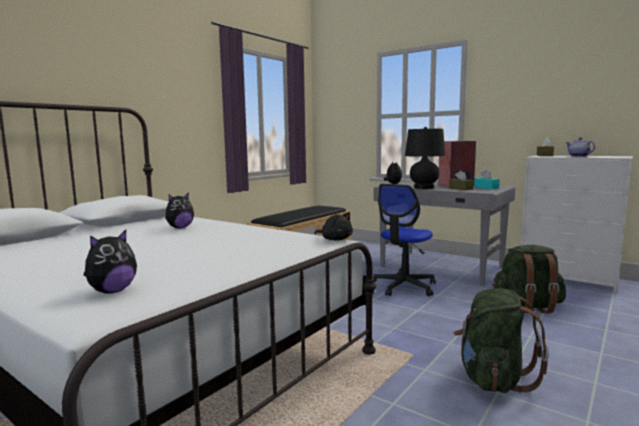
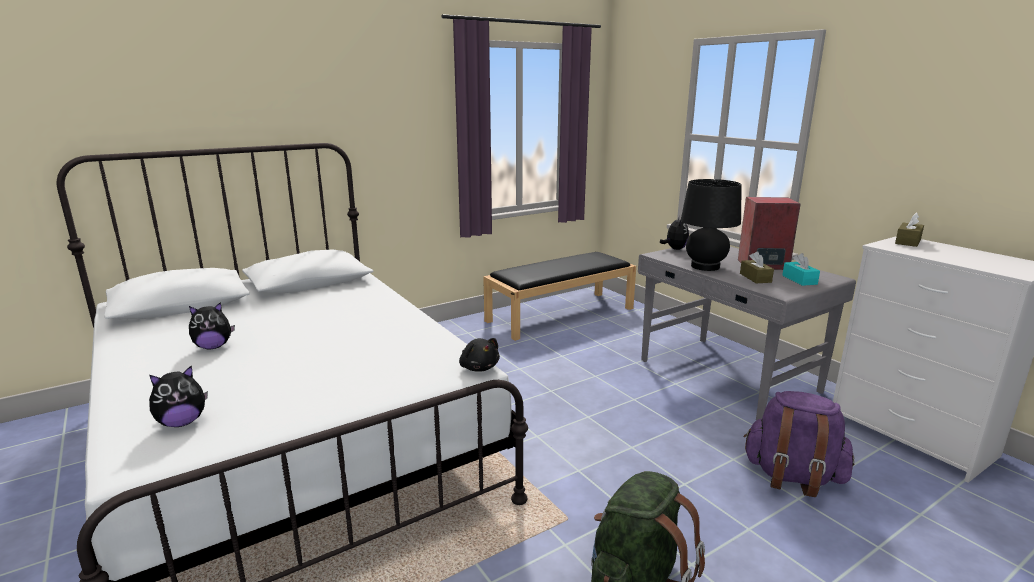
camera: 20 degrees right, 10 degrees up
plush toy [165,192,194,228] -> plush toy moved to [189,302,235,349]
office chair [372,184,436,296] -> none
green backpack [492,245,566,313] -> purple backpack [744,391,854,497]
teapot [566,137,595,157] -> none

